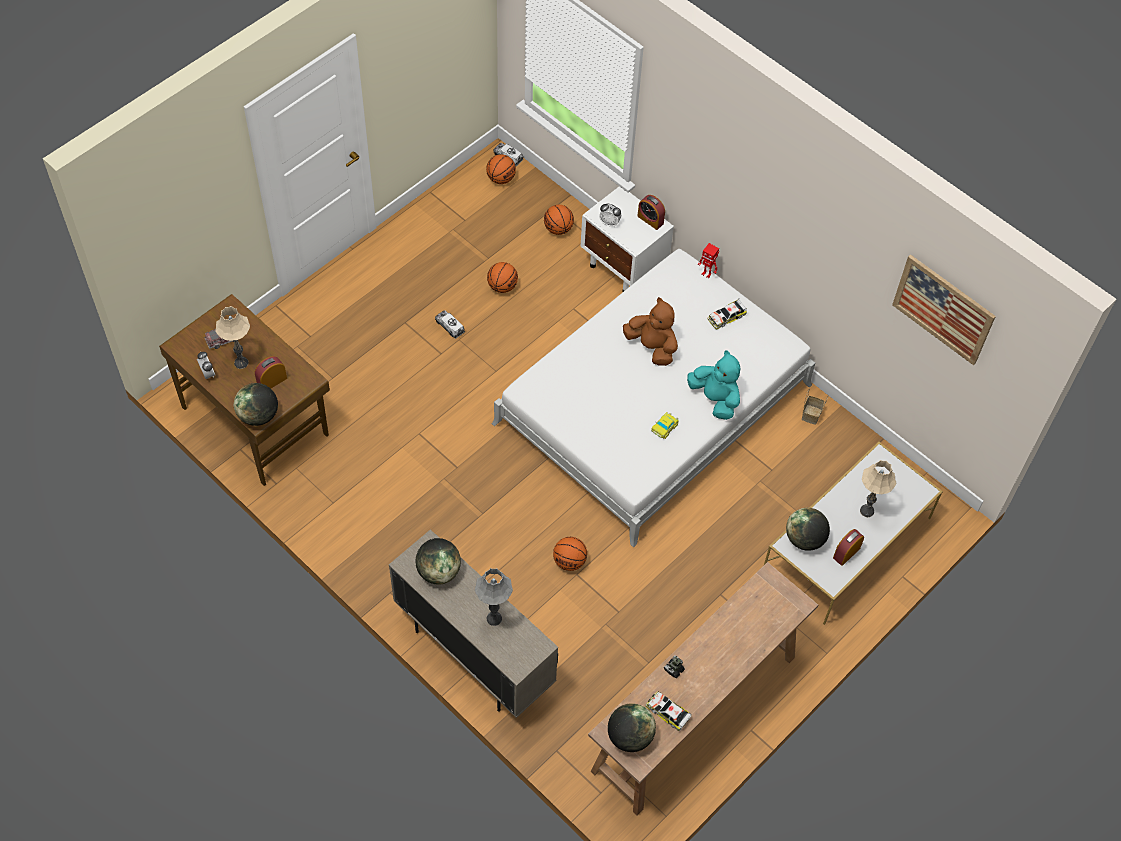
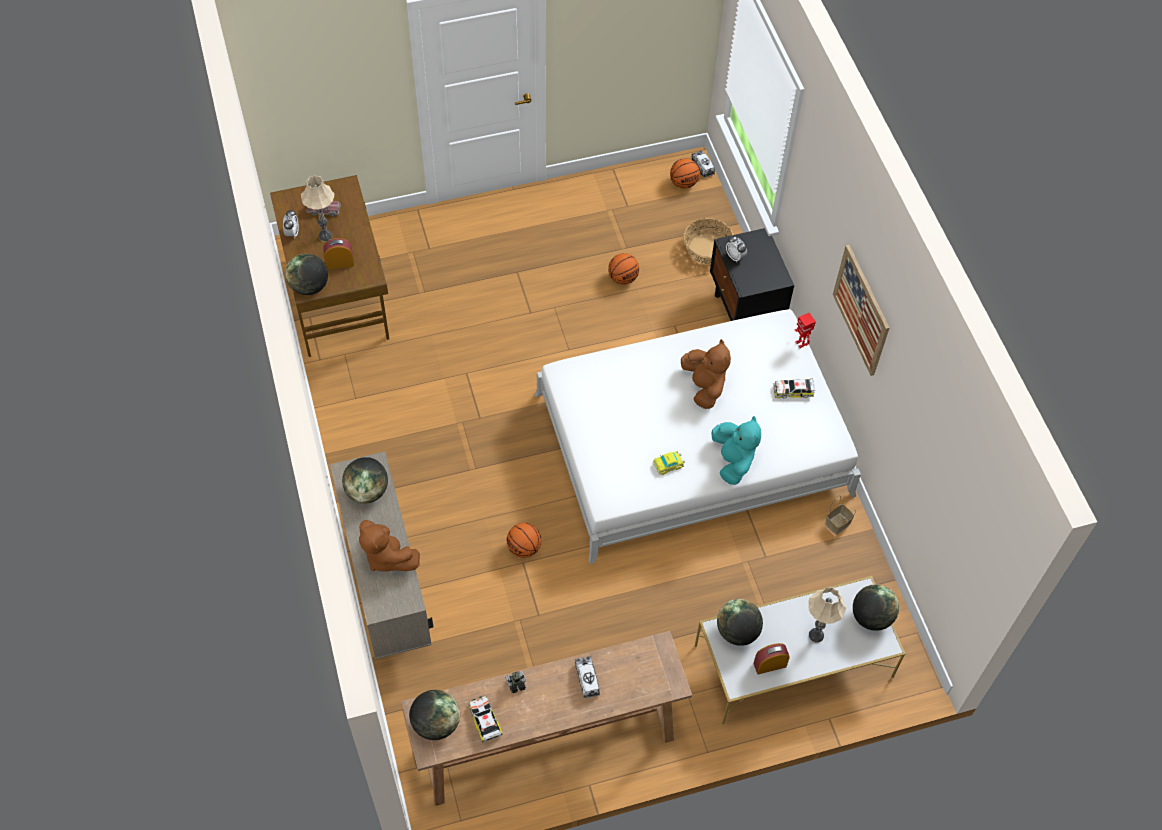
camera: 30 degrees right, 0 degrees up
toy truck [435,310,465,339] -> toy truck moved to [575,657,600,698]
grey table lamp [475,568,513,626] -> brown plush toy [359,520,420,572]
basketball [544,205,574,235] -> basket [683,218,734,264]
white nightstand [581,186,674,292] -> black nightstand [710,228,794,321]
alarm clock [637,195,665,230] -> none
picture [892,254,996,365] -> picture moved to [833,245,889,376]
none -> globe [853,584,899,631]

